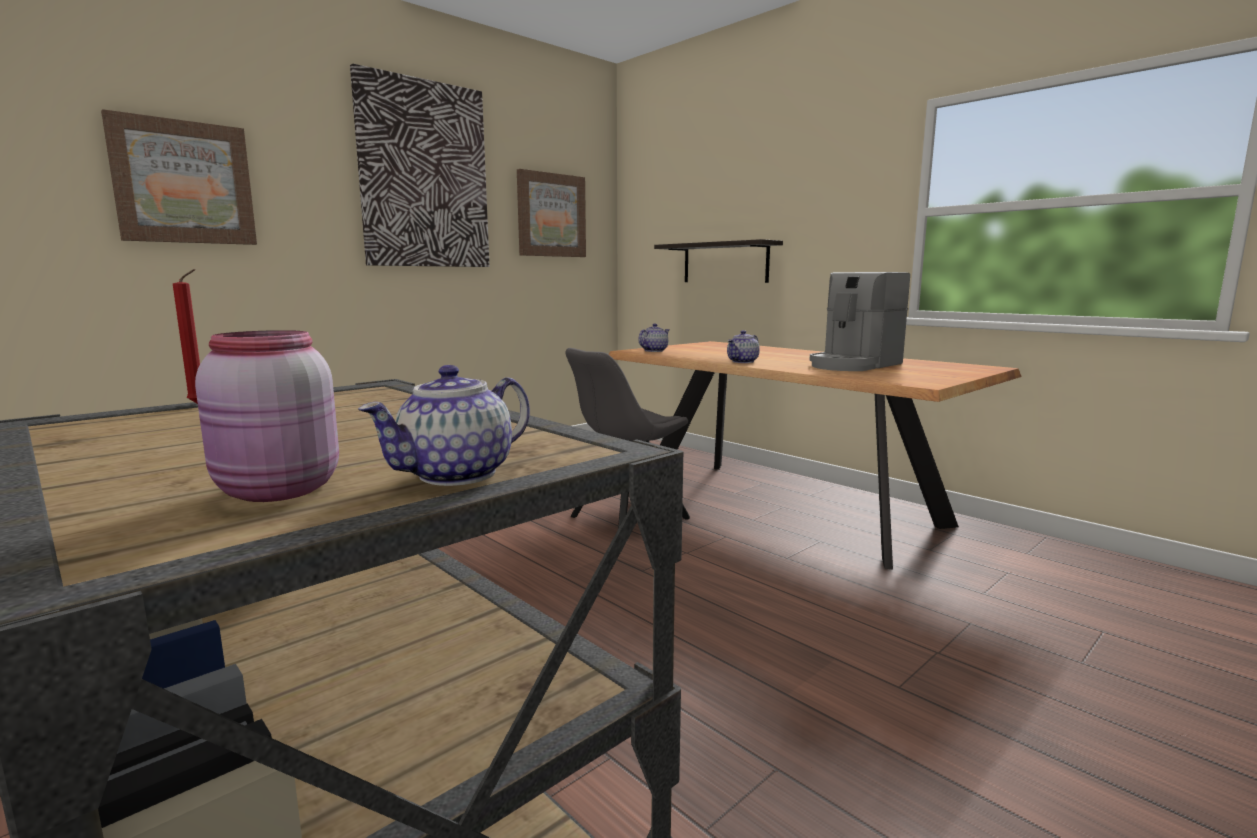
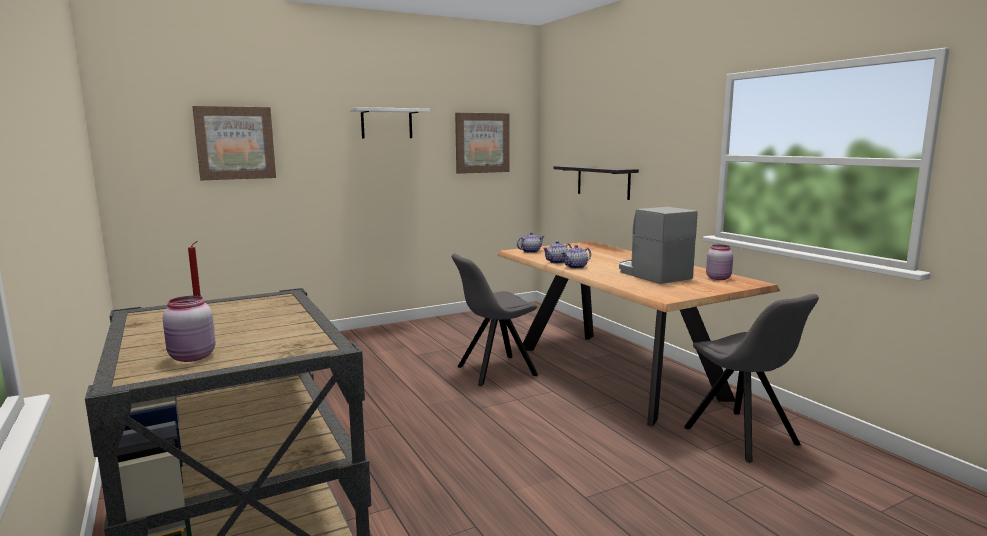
camera: 15 degrees right, 0 degrees up
picture [350,64,490,267] -> white shelf [350,107,430,139]
teapot [358,365,530,486] -> teapot moved to [542,241,572,264]
coffee machine [810,272,910,371] -> coffee machine turned 90 degrees clockwise [619,207,697,284]
none -> grey chair [685,294,819,463]
none -> pink jar [706,245,733,280]

